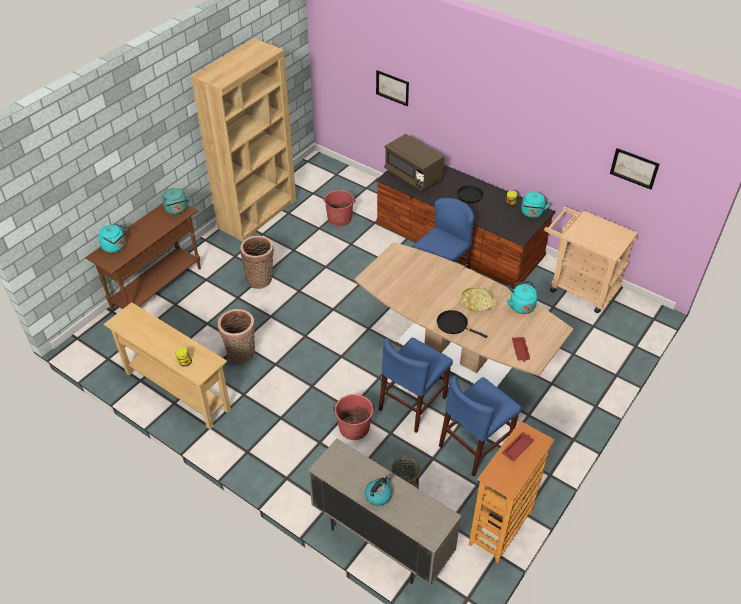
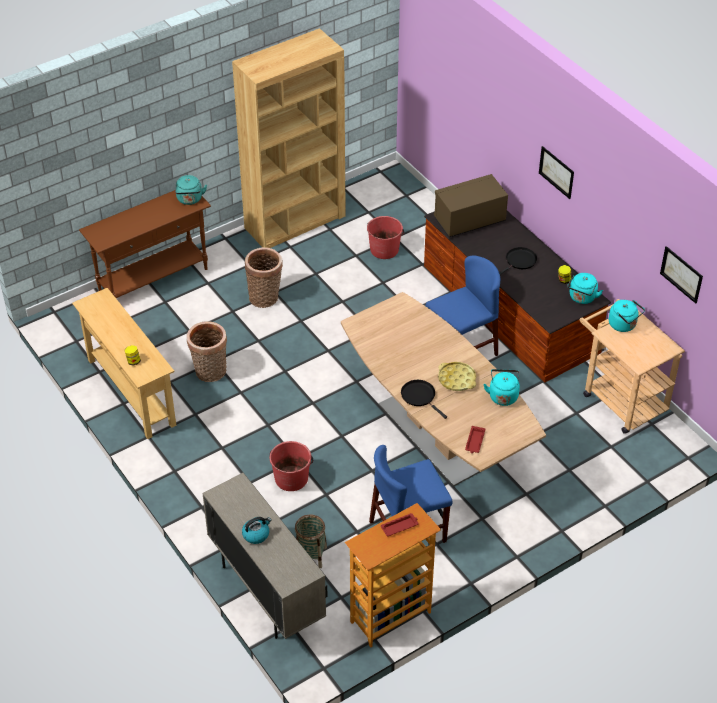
camera: 20 degrees right, 0 degrees up
turquoise kettle [98,223,127,253] -> turquoise kettle moved to [609,300,645,332]
picture [376,70,409,107] -> picture moved to [539,146,574,199]
blue chair [379,338,453,433] -> none
brown microwave [384,134,444,191] -> brown microwave turned 90 degrees clockwise [434,174,508,237]

